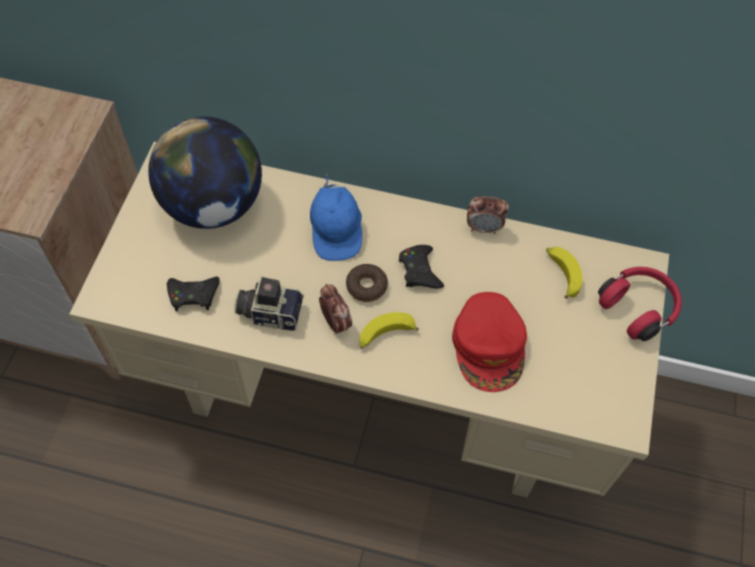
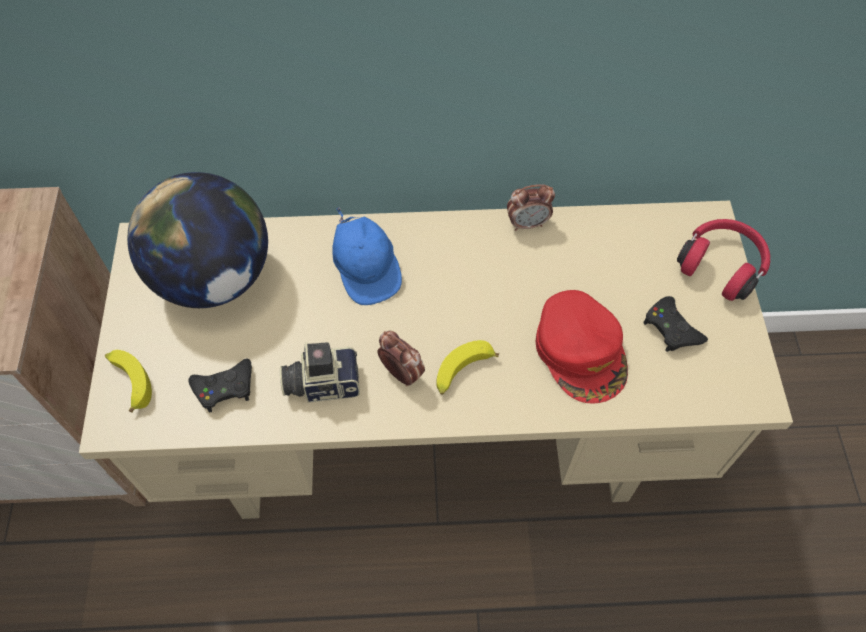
camera: 15 degrees left, 0 degrees up
donut [346,264,388,302] -> none
black game controller [399,245,444,289] -> black game controller moved to [643,296,708,352]
banana [546,247,582,299] -> banana moved to [105,350,152,413]

